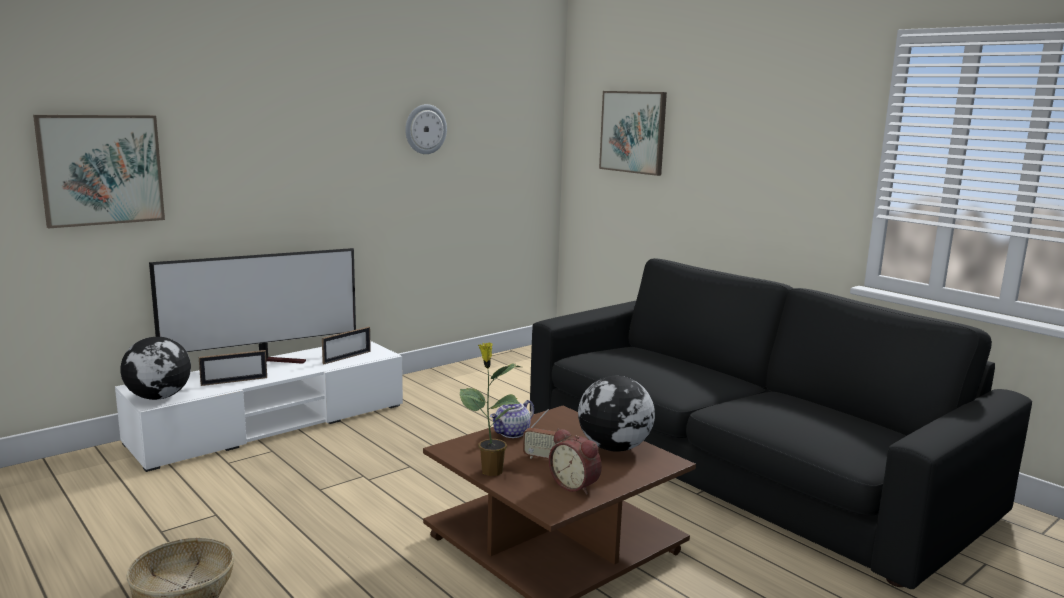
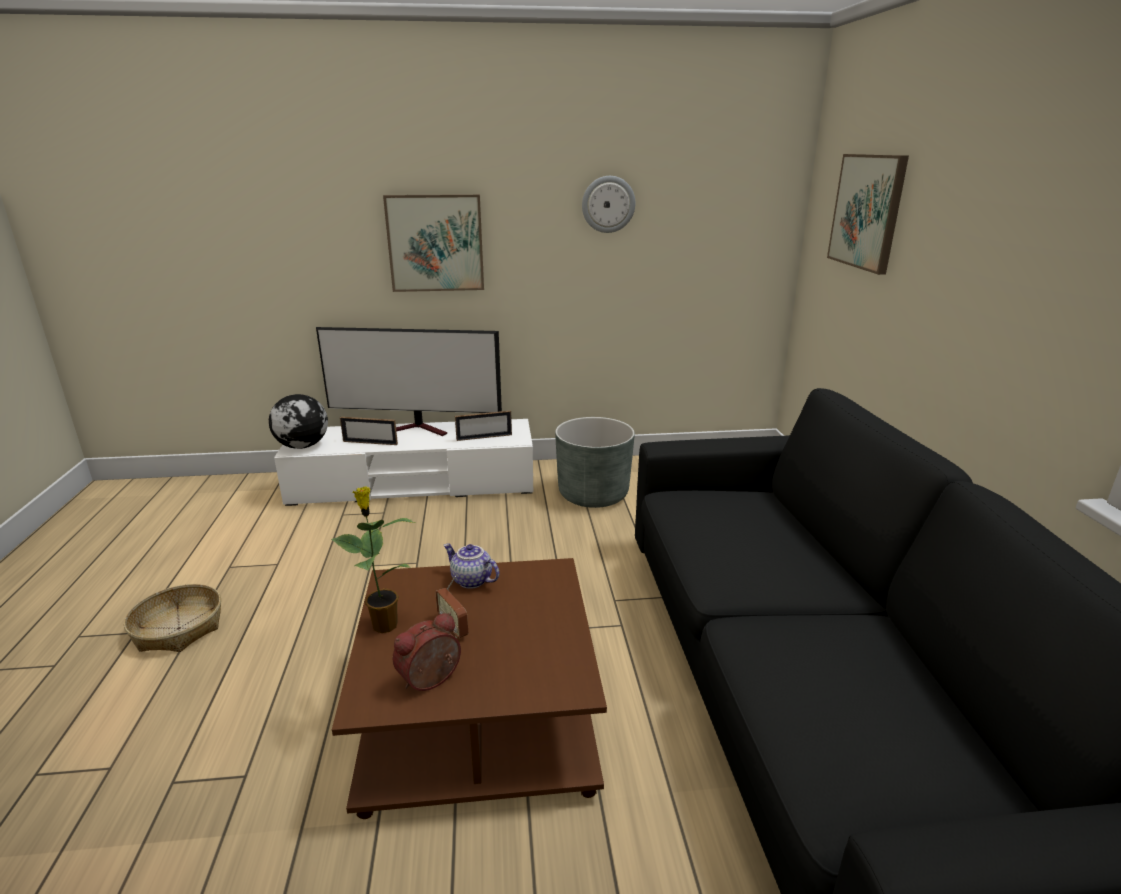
camera: 35 degrees right, 10 degrees up
picture [33,115,165,229] -> picture moved to [383,194,484,292]
teapot [490,400,534,438] -> teapot turned 45 degrees clockwise [443,543,499,589]
alarm clock [549,428,602,495] -> alarm clock turned 60 degrees clockwise [393,613,461,691]
globe [578,376,655,452] -> none
none -> grey planter [555,417,635,508]

